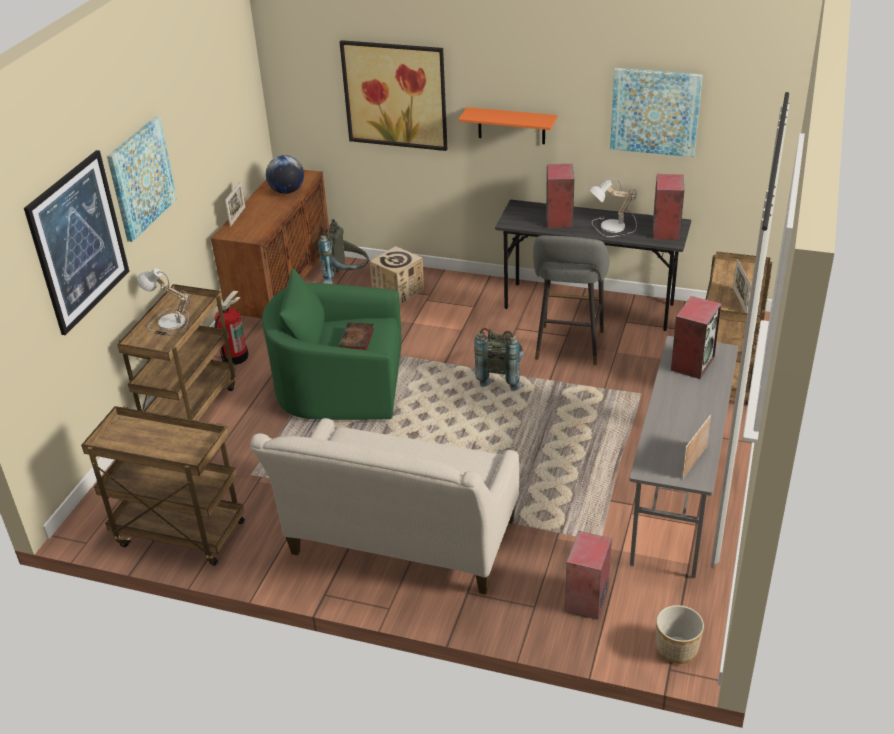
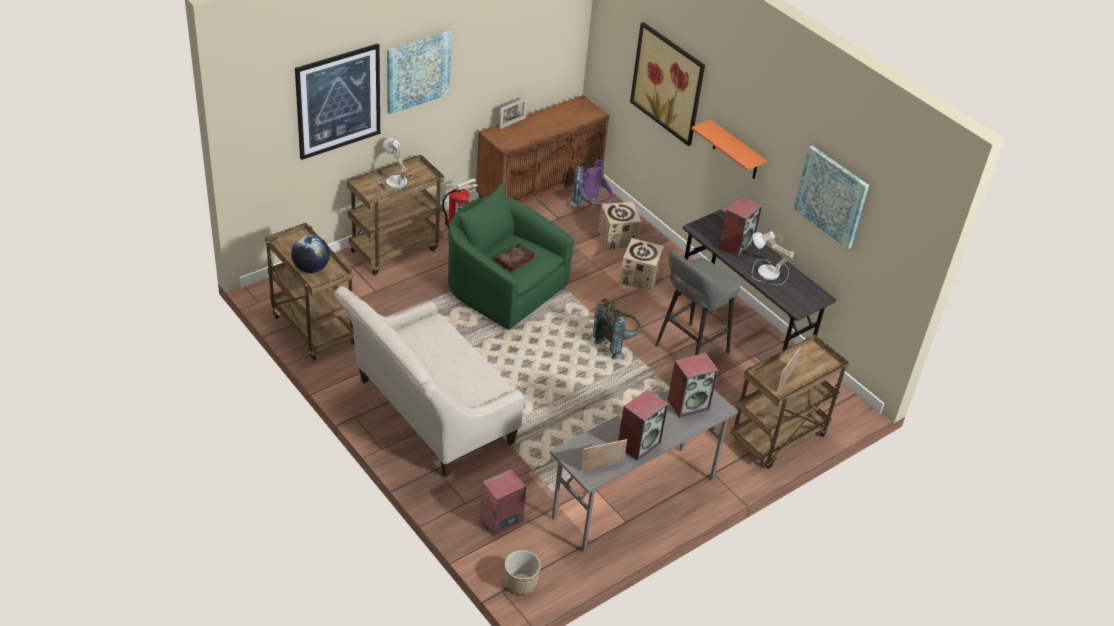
camera: 30 degrees right, 5 degrees up
globe [266,155,304,194] -> globe moved to [291,235,330,273]
grey backpack [318,219,369,284] -> purple backpack [570,157,614,208]
speaker [653,174,684,240] -> speaker moved to [618,389,668,461]
none -> cardboard box [619,238,664,292]

